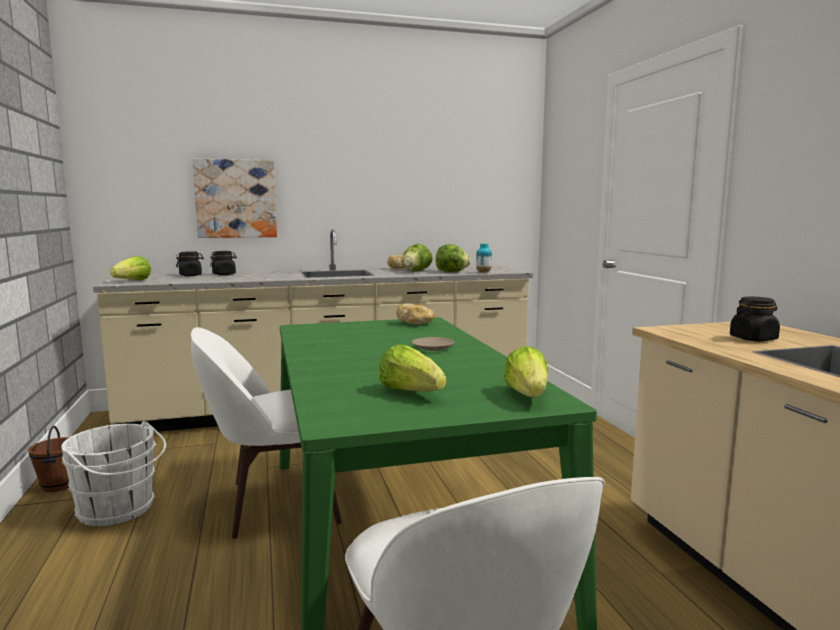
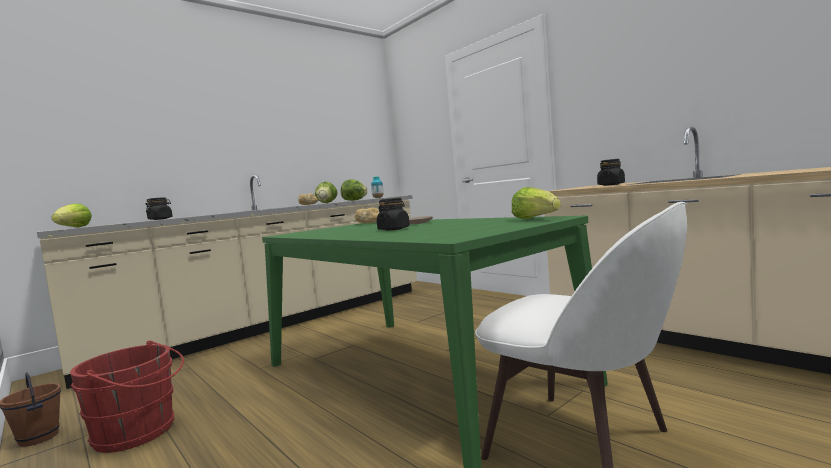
camera: 25 degrees left, 5 degrees down
white bucket [61,421,166,526] -> red bucket [70,340,184,453]
black jar [176,251,204,276] -> black jar moved to [377,198,410,231]
white chair [191,327,342,539] -> none
picture [193,159,277,238] -> none
lettuce [379,345,446,392] -> none

